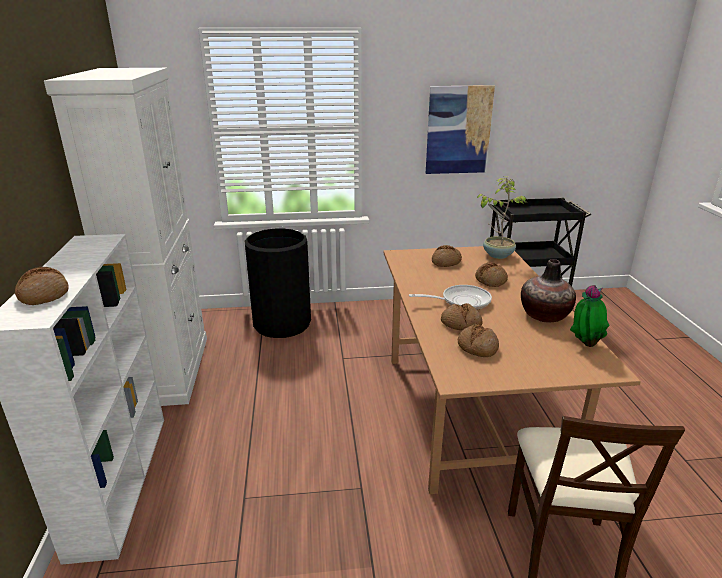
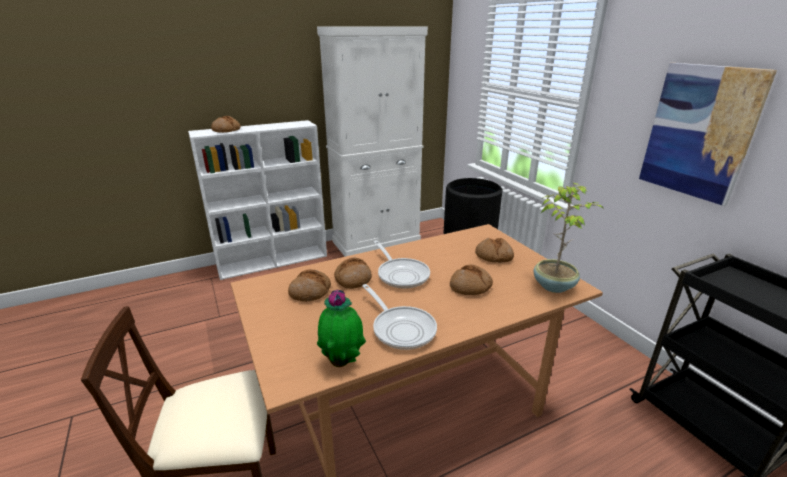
camera: 70 degrees right, 0 degrees up
vase [521,259,576,322] -> frying pan [362,284,437,350]

